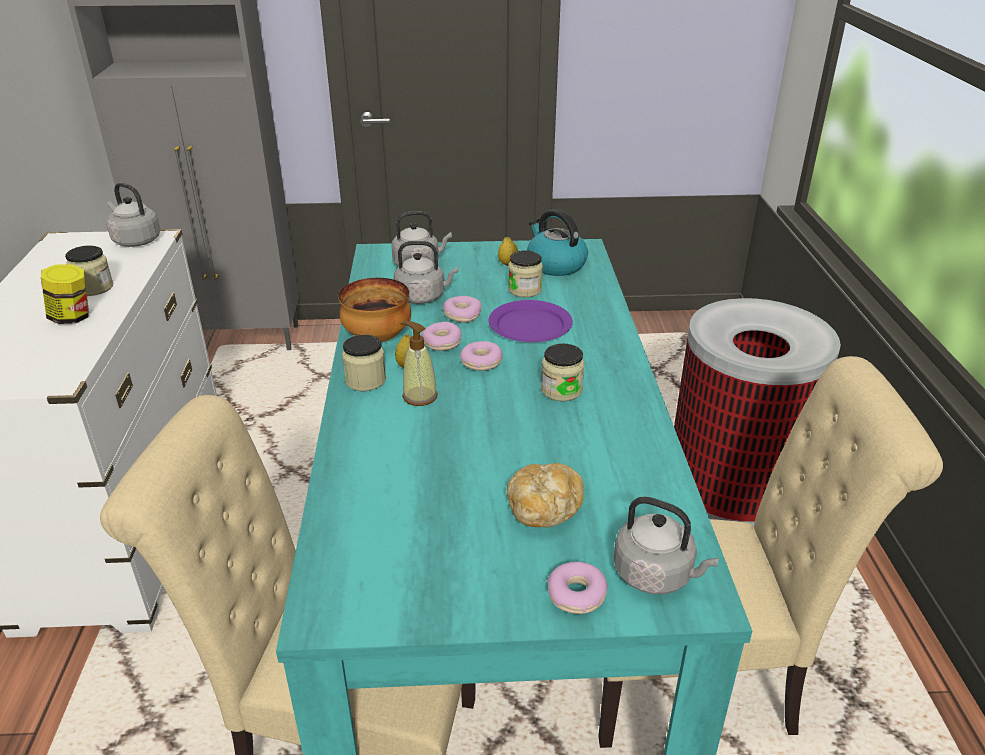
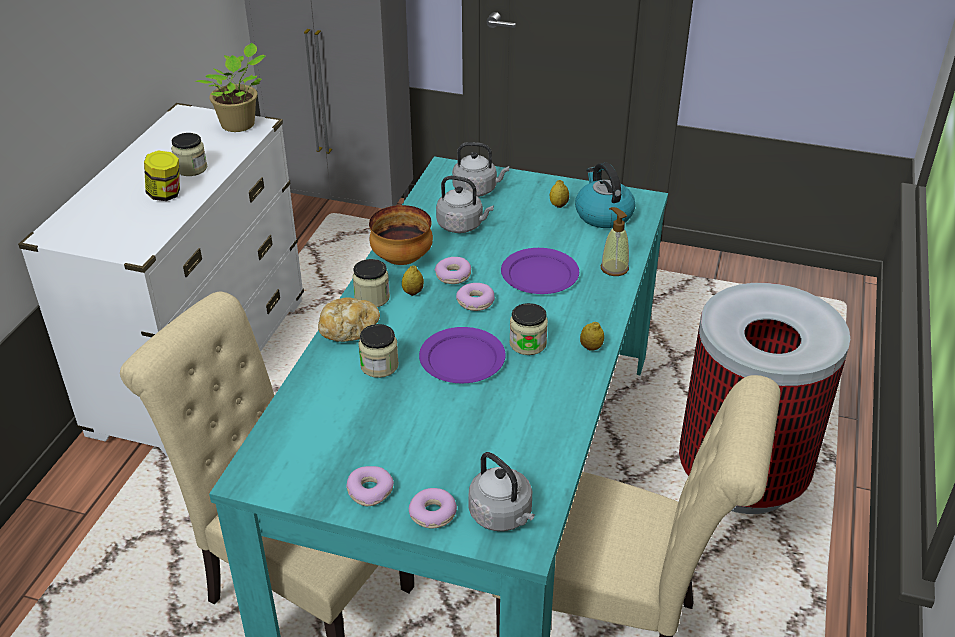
camera: 20 degrees right, 5 degrees up
grey kettle [106,183,161,247] -> potted plant [195,43,266,132]
soap dispenser [400,321,438,406] -> soap dispenser moved to [601,207,629,276]
donut [443,296,482,323] -> donut moved to [346,466,394,506]
bread [507,463,584,527] -> bread moved to [318,297,380,342]
jar [508,250,543,297] -> jar moved to [358,324,399,378]
none -> purple plate [419,327,506,383]
none -> lemon [580,322,604,350]

